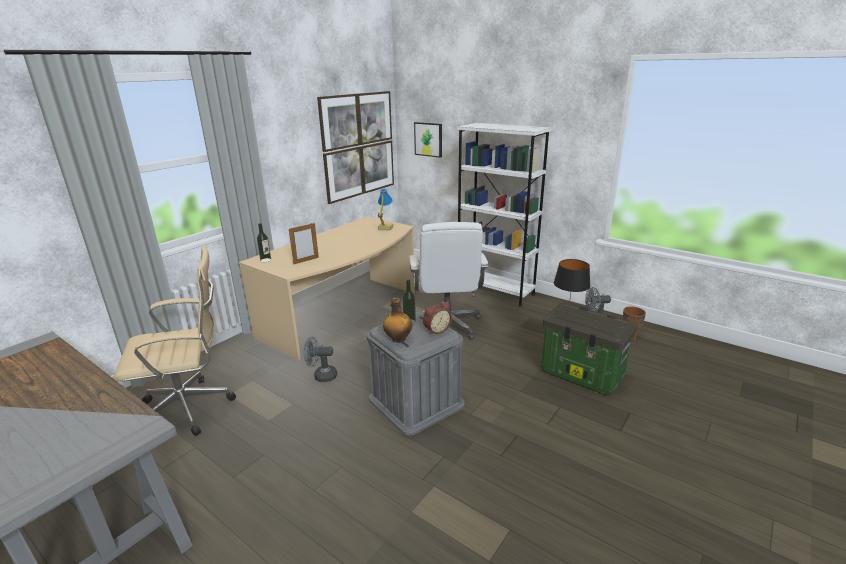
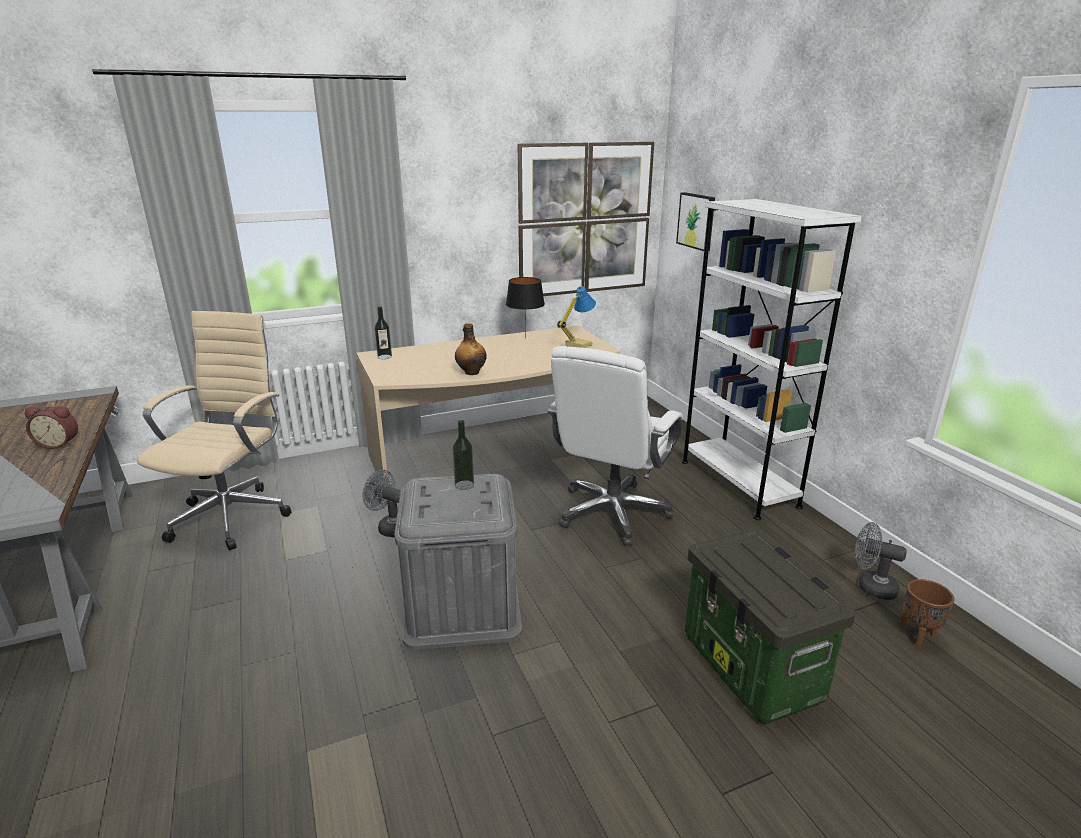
camera: 30 degrees right, 0 degrees up
beige office chair [113,245,236,436] -> beige office chair turned 90 degrees counterclockwise [137,311,291,550]
picture frame [289,223,319,264] -> none
bottle [383,298,412,343] -> bottle moved to [455,323,487,375]
alarm clock [423,302,452,335] -> alarm clock moved to [25,406,78,449]
black table lamp [554,259,590,313] -> black table lamp moved to [506,277,545,338]

